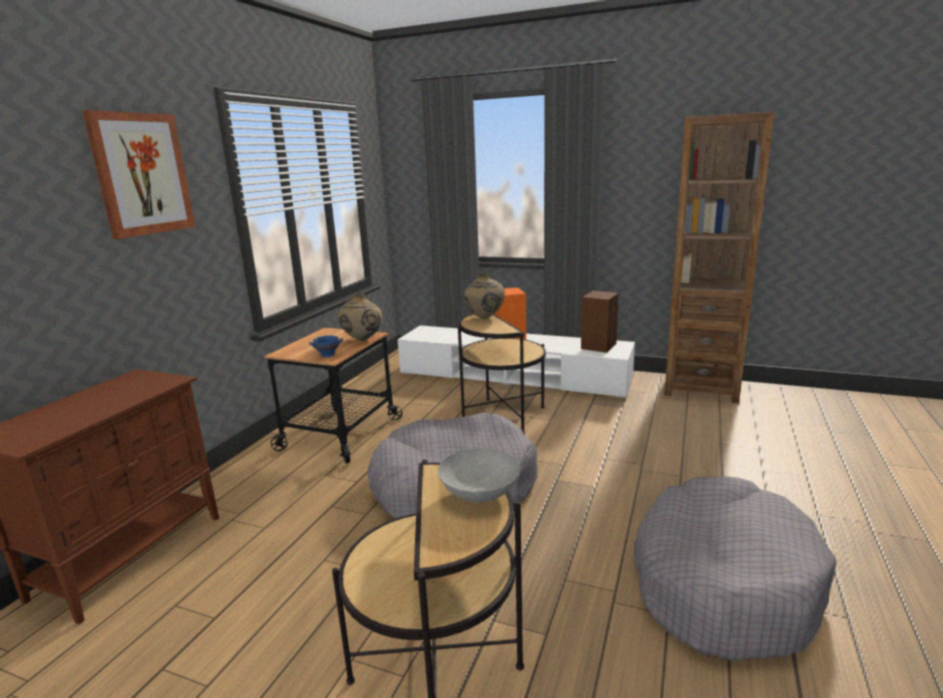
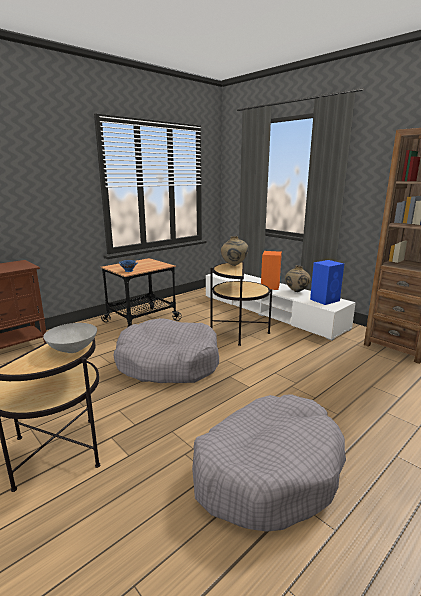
camera: 25 degrees right, 0 degrees up
picture [82,110,195,239] -> none
beige vase [337,294,382,341] -> beige vase moved to [285,265,311,292]
brown speaker [581,291,619,353] -> blue speaker [310,260,344,305]

